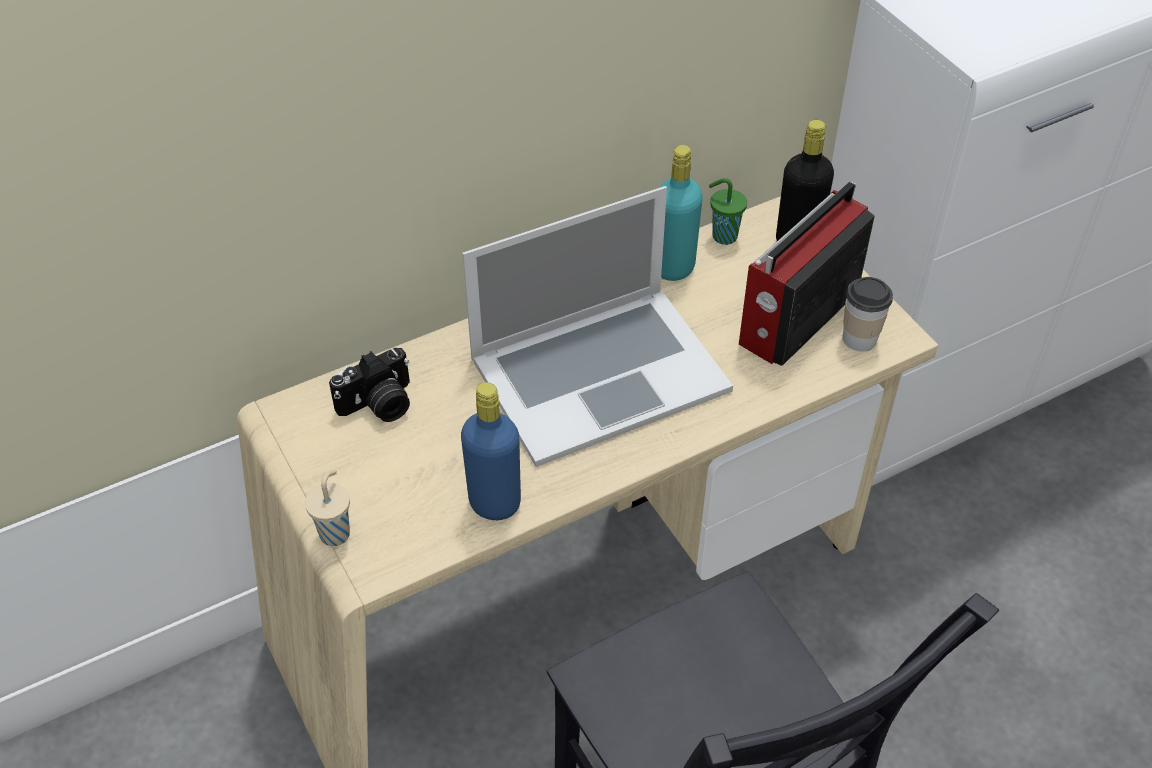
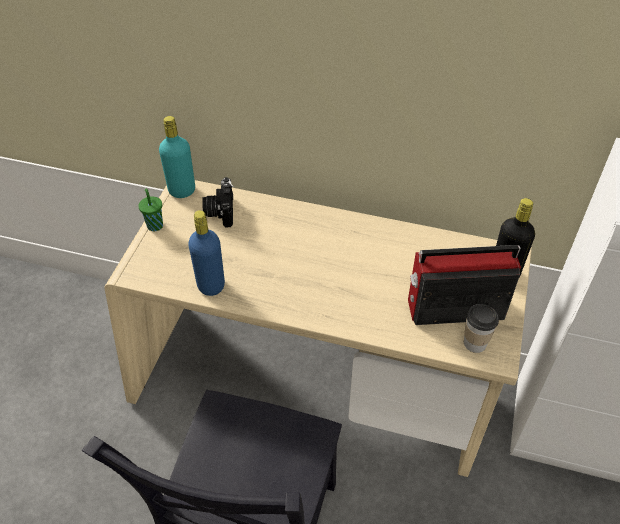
camera: 45 degrees right, 0 degrees up
beige cup [305,470,350,546] -> none
camera [329,348,410,422] -> camera turned 75 degrees clockwise [202,177,234,227]
laptop [463,186,733,467] -> none
turquoise bottle [659,145,703,281] -> turquoise bottle moved to [159,116,195,198]
green cup [709,178,747,245] -> green cup moved to [138,188,163,231]

